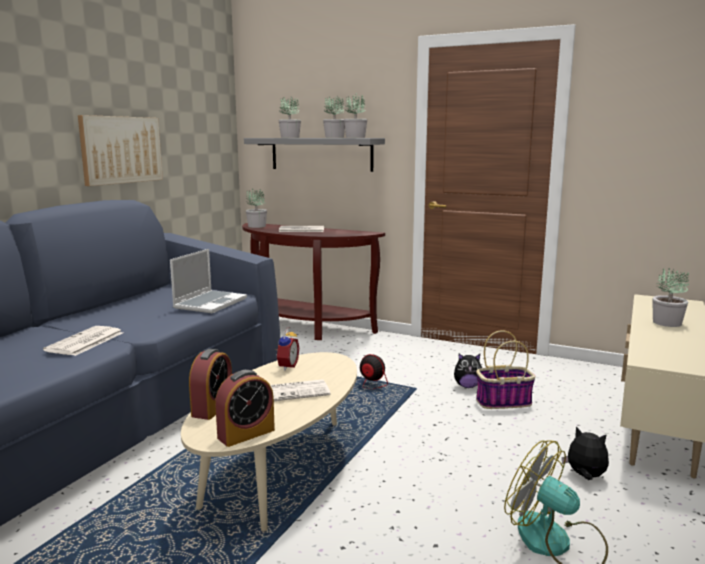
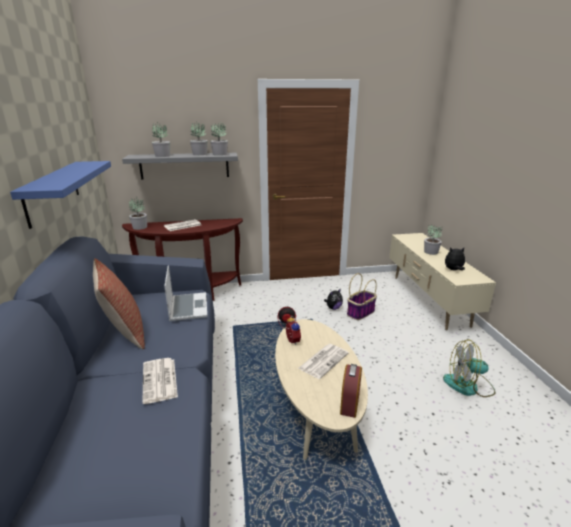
camera: 35 degrees left, 10 degrees up
picture [78,115,163,186] -> blue shelf [10,161,111,229]
alarm clock [189,349,232,420] -> none
plush toy [562,426,609,480] -> plush toy moved to [445,247,465,270]
none -> pillow [93,258,145,349]

